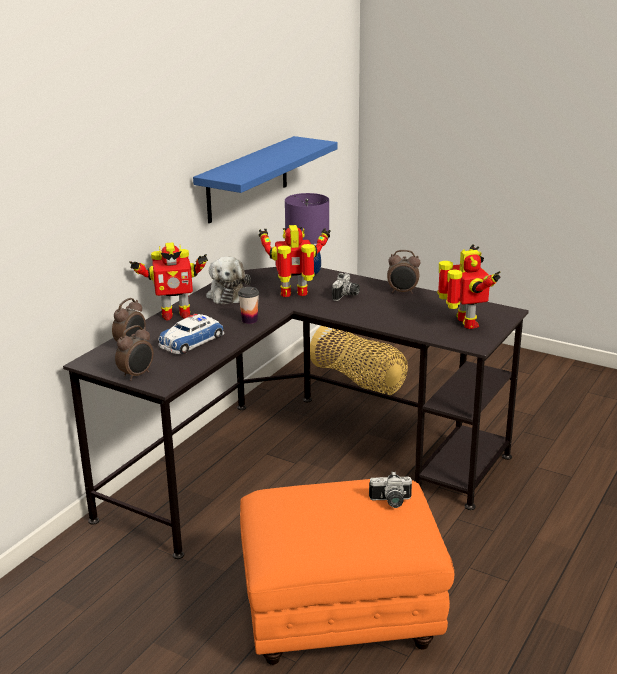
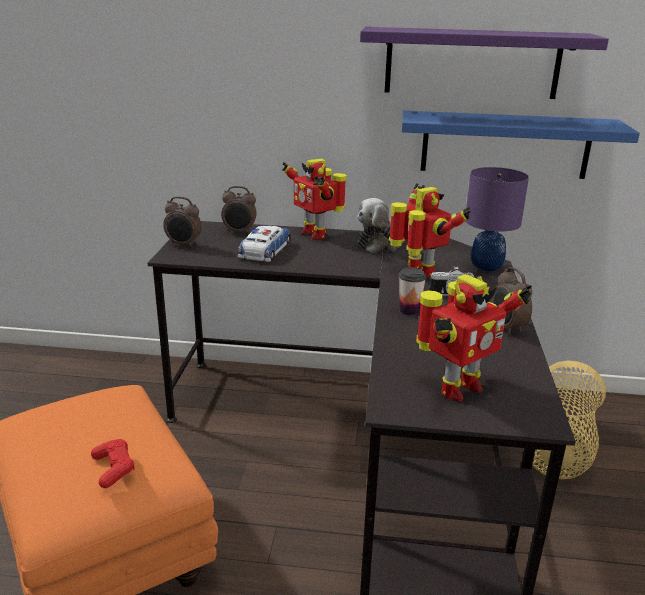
camera: 65 degrees right, 0 degrees up
toy car [158,314,225,354] -> toy car turned 90 degrees clockwise [238,226,291,262]
cup [238,287,259,324] -> cup moved to [399,267,426,316]
camera [369,472,412,508] -> red game controller [91,439,134,488]
none -> purple shelf [360,27,609,99]

